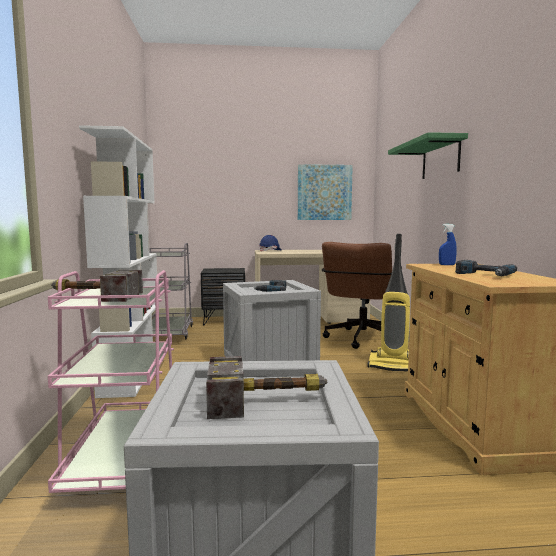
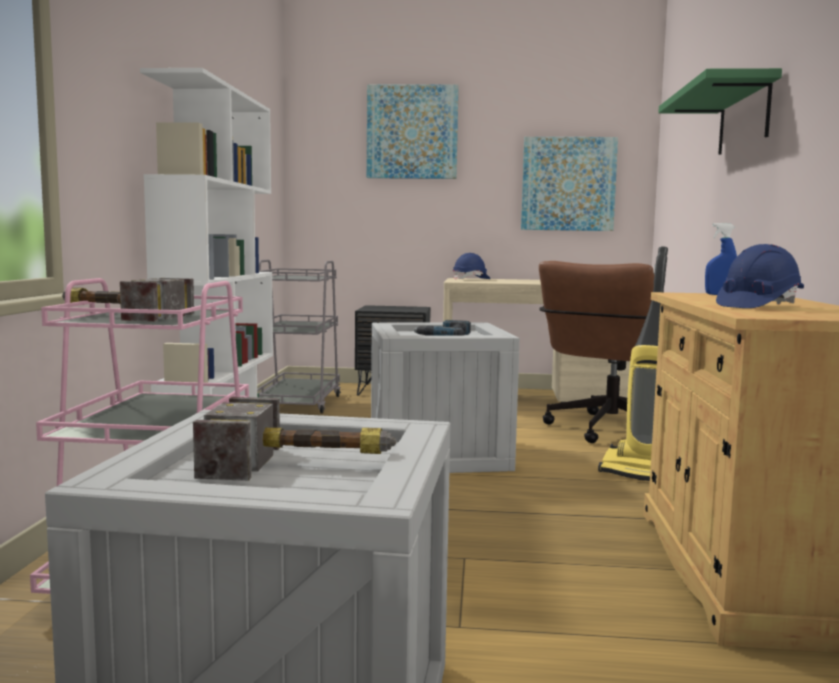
camera: 10 degrees right, 0 degrees up
power drill [455,260,517,276] -> blue hard hat [716,244,804,308]
none -> picture [367,84,459,179]

